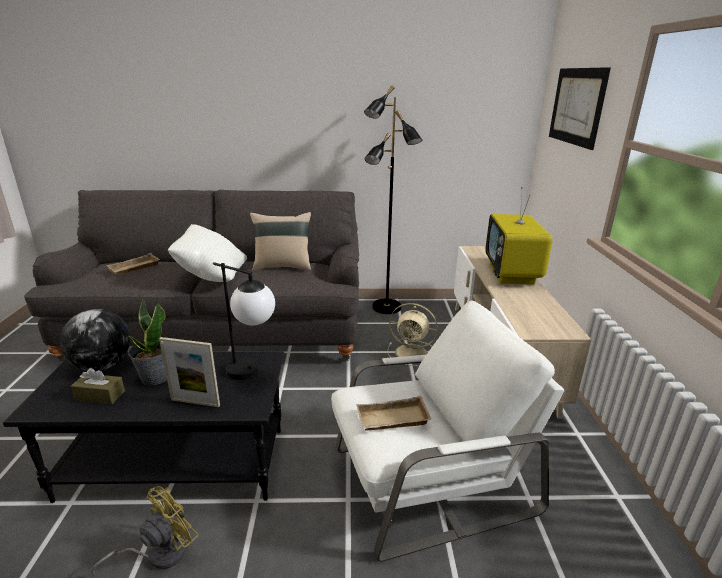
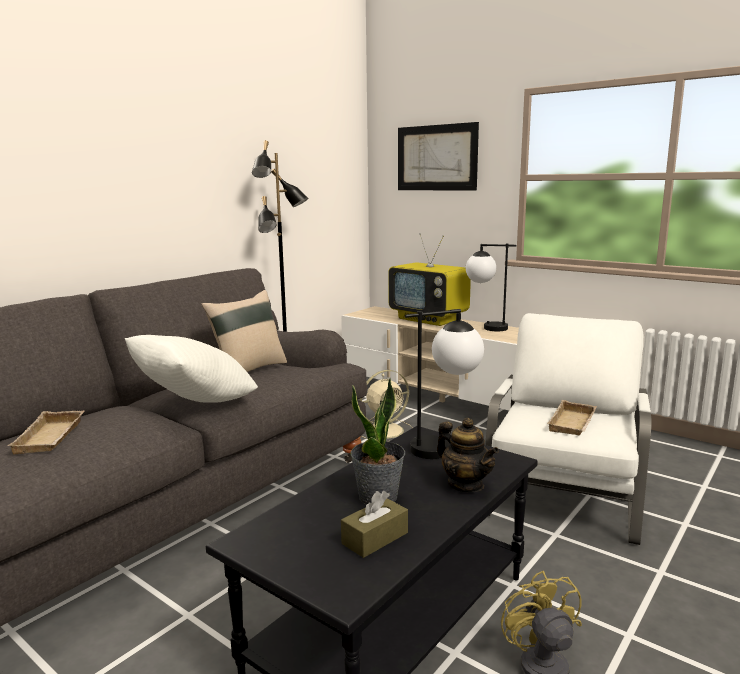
camera: 50 degrees left, 10 degrees down
globe [60,309,130,371] -> none
picture frame [159,337,220,407] -> teapot [437,418,499,492]
none -> table lamp [466,244,516,331]

